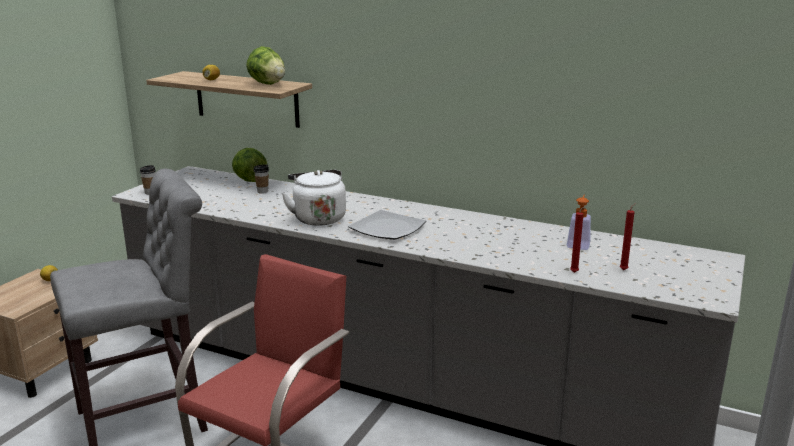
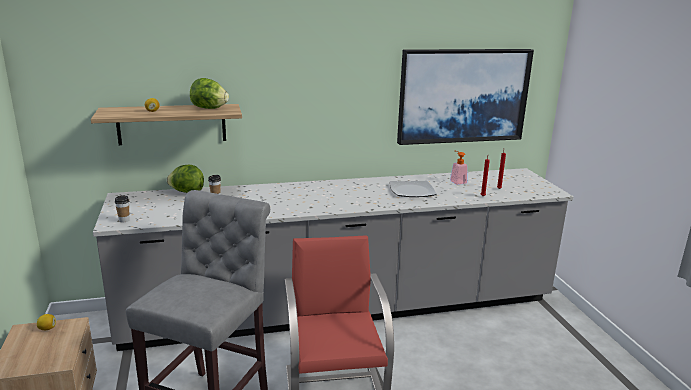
camera: 40 degrees left, 0 degrees up
white kettle [282,170,346,226] -> none
plate [348,210,426,240] -> plate moved to [390,181,436,197]
none -> picture [397,49,534,145]

